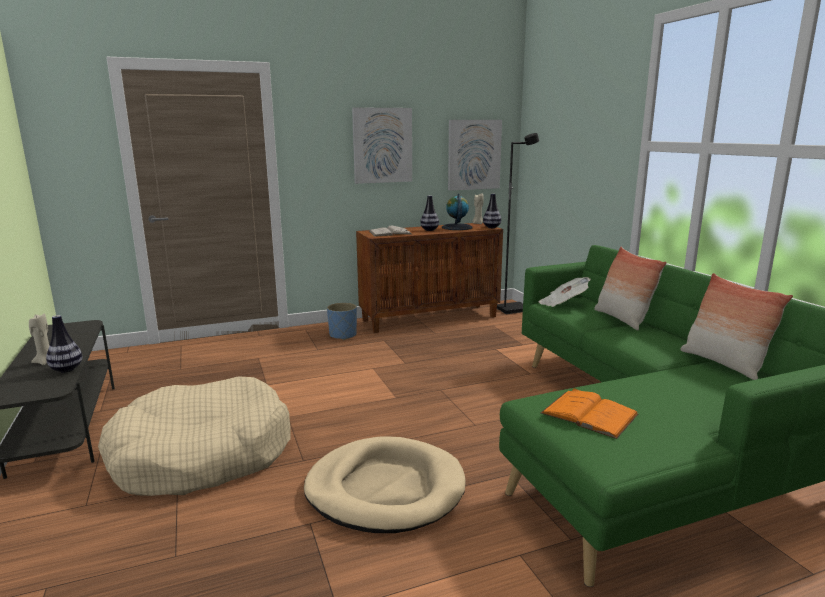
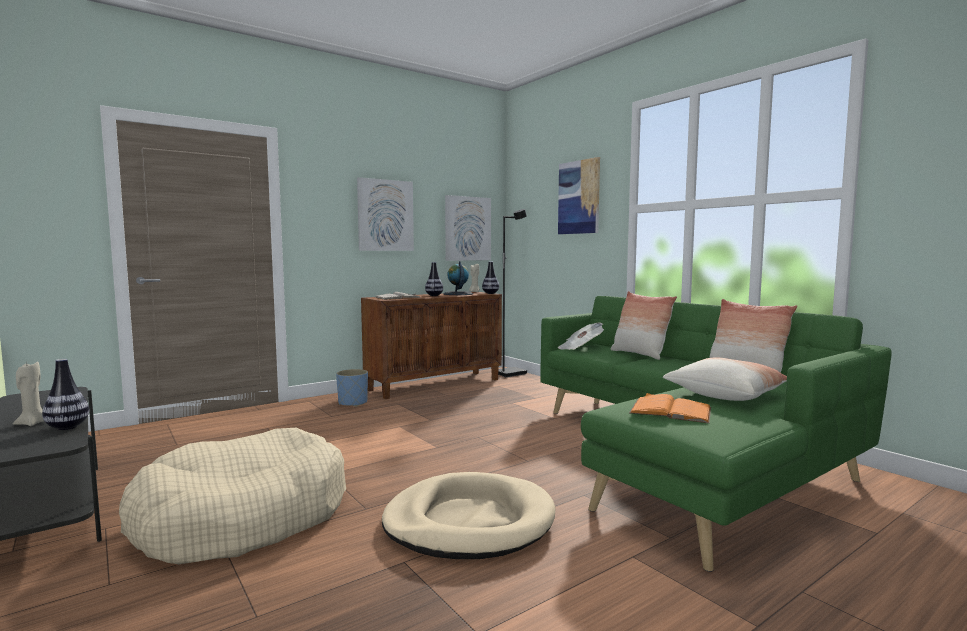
camera: 15 degrees left, 10 degrees down
none -> picture [558,157,600,234]
none -> pillow [663,357,787,401]

